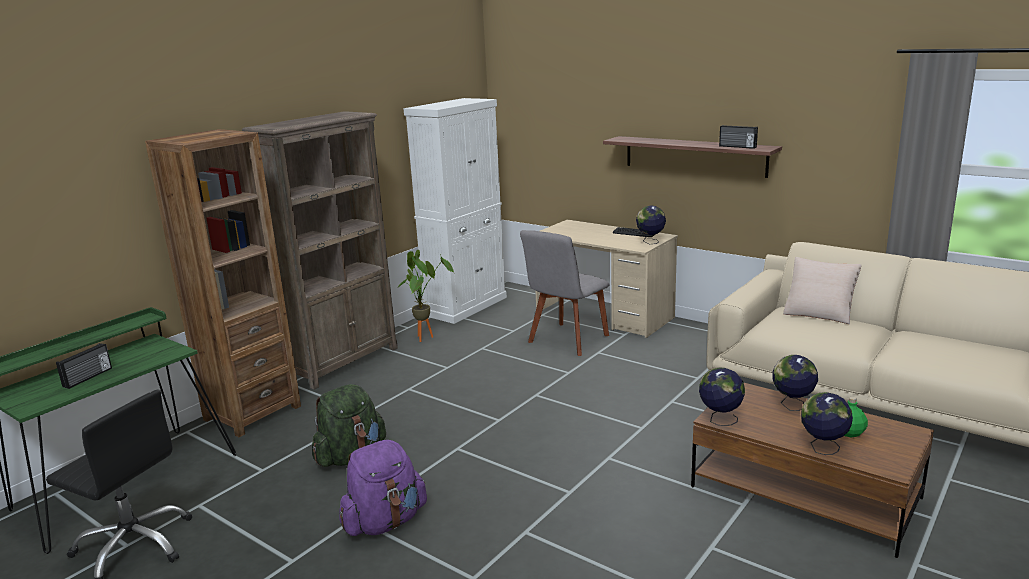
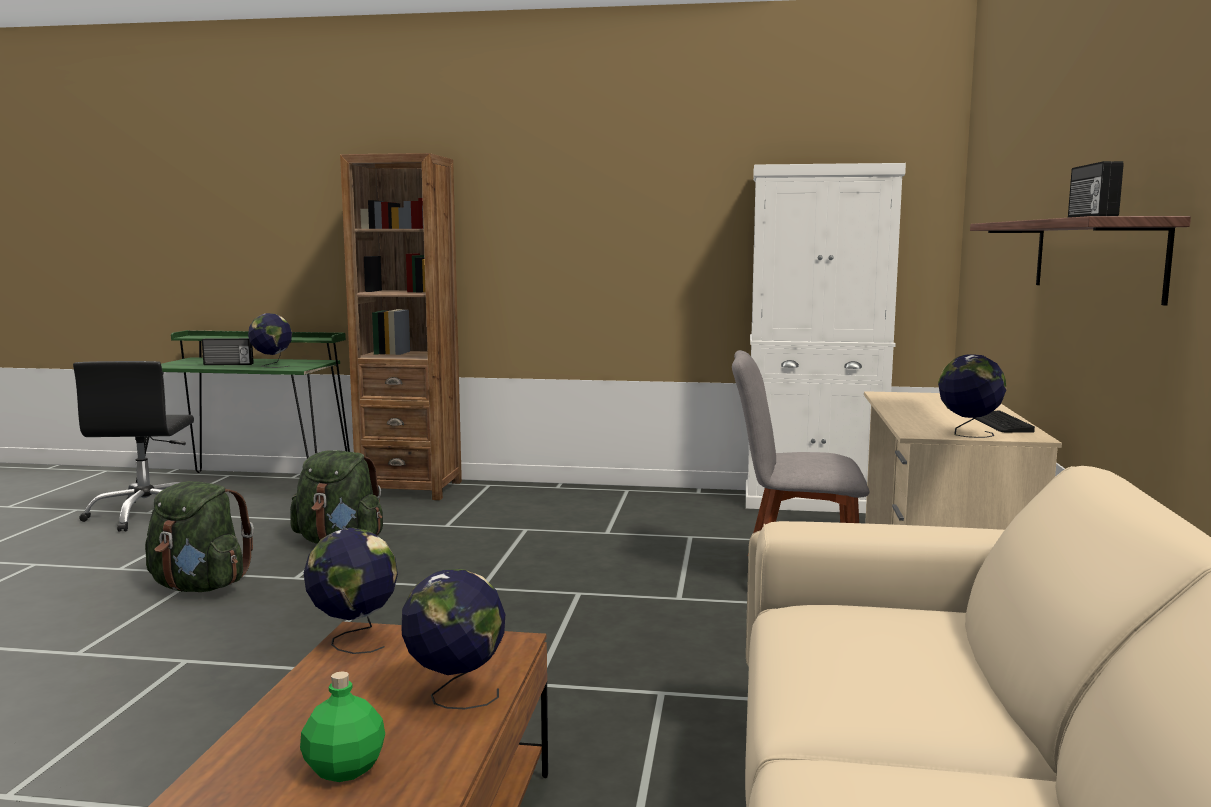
camera: 60 degrees right, 10 degrees down
brown bookcase [242,111,398,390] -> none
purple backpack [339,440,427,536] -> green backpack [145,481,254,592]
potted plant [396,250,454,342] -> none
beige pillow [783,257,862,324] -> none
globe [801,392,853,455] -> globe moved to [248,313,292,368]

